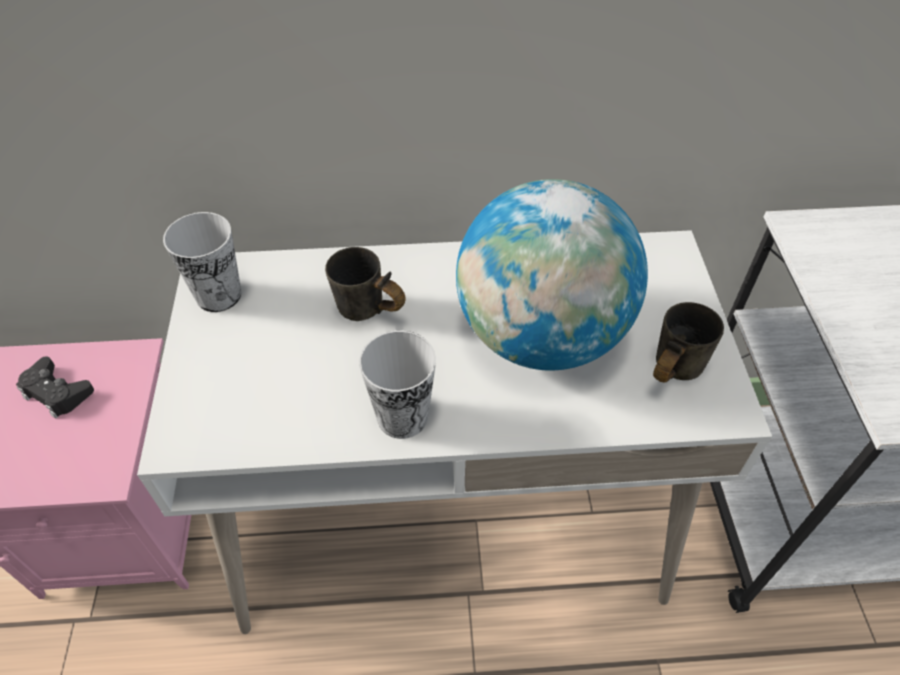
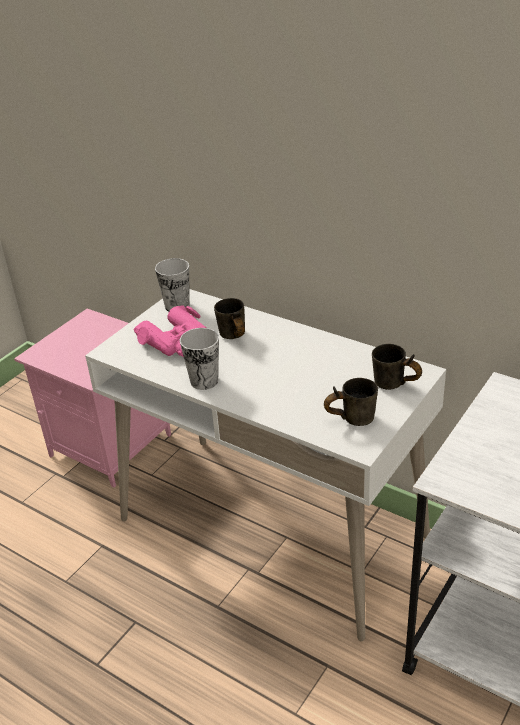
camera: 40 degrees right, 15 degrees down
black game controller [16,356,94,418] -> none
globe [456,179,648,371] -> none
none -> pink binoculars [134,306,206,357]
none -> grey mug [372,344,422,390]

